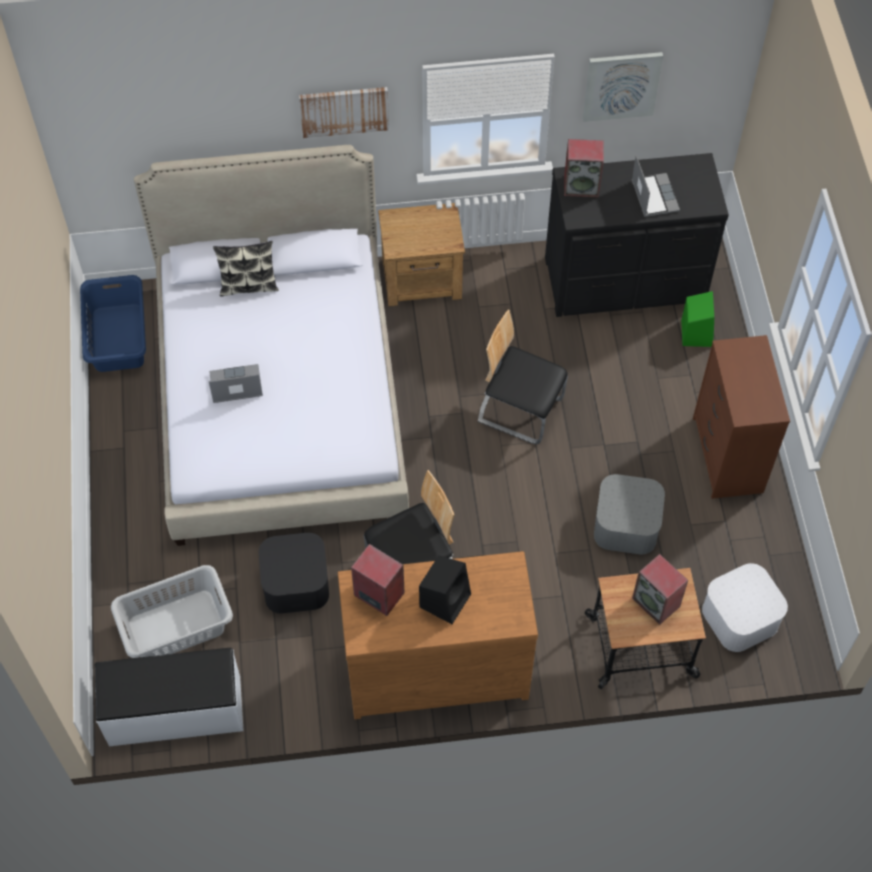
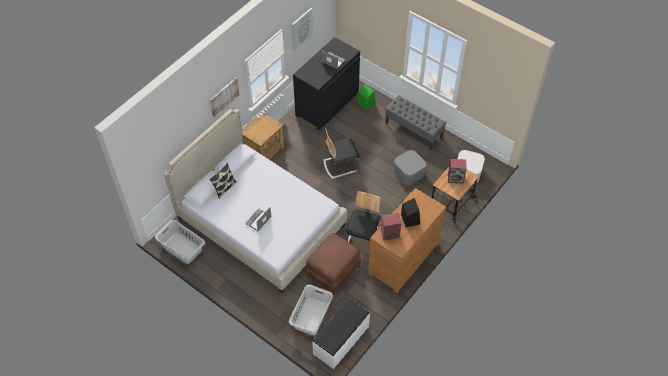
camera: 45 degrees left, 5 degrees down
blue laundry basket [80,275,146,372] -> grey laundry basket [155,220,205,264]
black storage box [259,533,329,613] -> brown ottoman [306,233,361,296]
speaker [564,139,604,198] -> none
brown dresser [693,335,790,499] -> grey bench [385,95,446,151]

